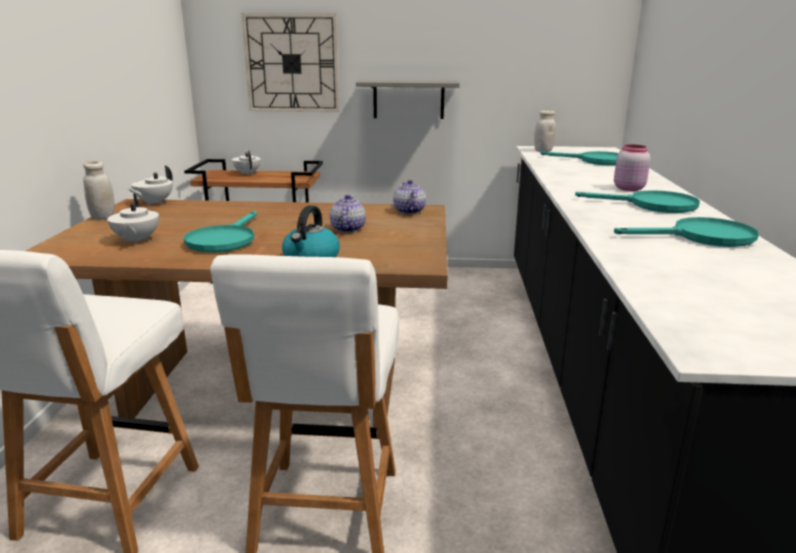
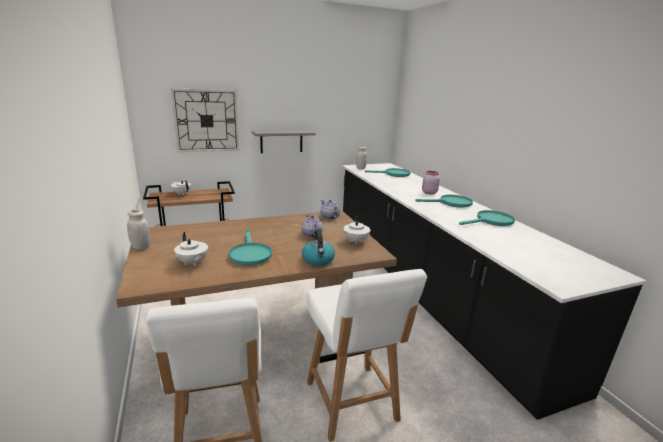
camera: 25 degrees left, 0 degrees up
white teapot [128,166,173,206] -> white teapot moved to [343,215,370,245]

